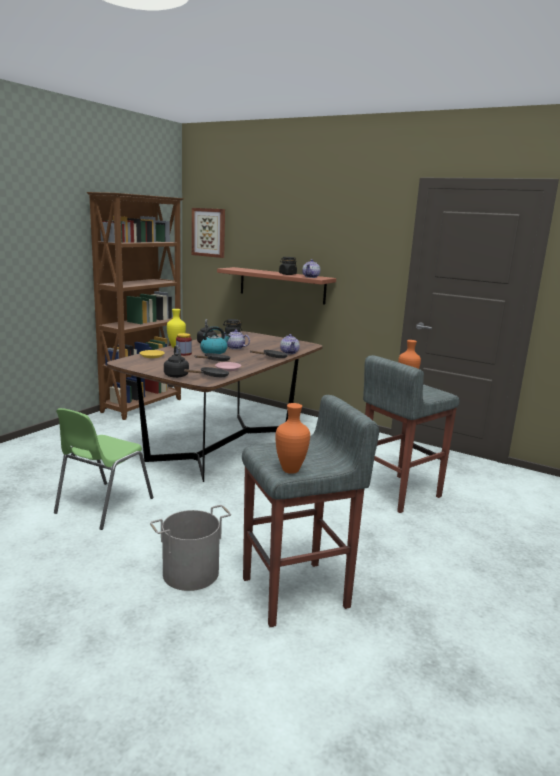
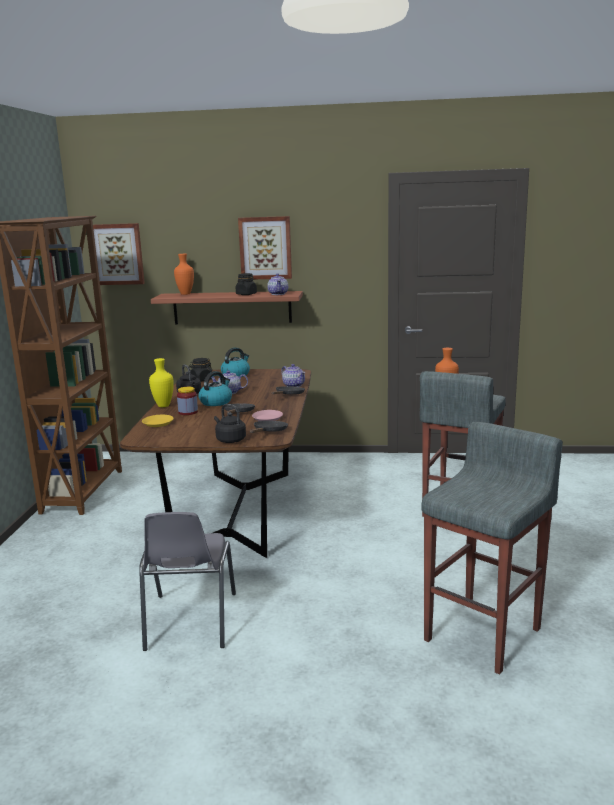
camera: 25 degrees left, 0 degrees up
green chair [54,408,153,530] -> grey chair [139,512,236,651]
grey bucket [150,505,231,591] -> none
orange vase [276,403,310,474] -> orange vase moved to [174,254,194,295]
none -> kettle [221,348,250,377]
none -> picture [238,216,292,279]

